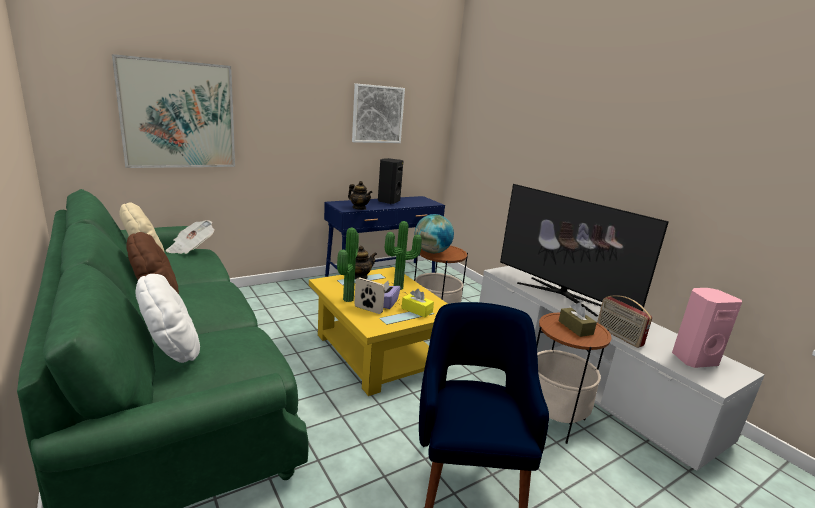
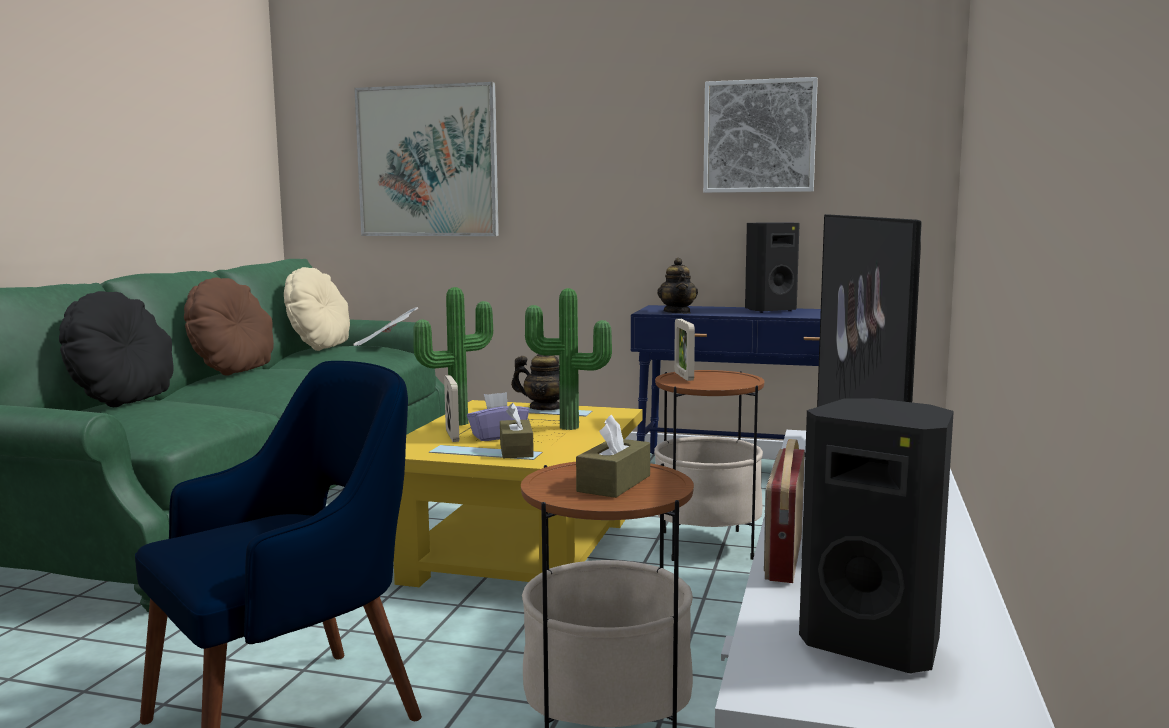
camera: 50 degrees right, 10 degrees down
white pillow [136,274,200,363] -> black pillow [59,291,174,407]
yellow tissue box [402,289,434,317] -> brown tissue box [500,403,534,458]
globe [415,214,454,253] -> picture frame [674,319,695,381]
pink speaker [672,288,742,368] -> black speaker [799,398,954,673]

